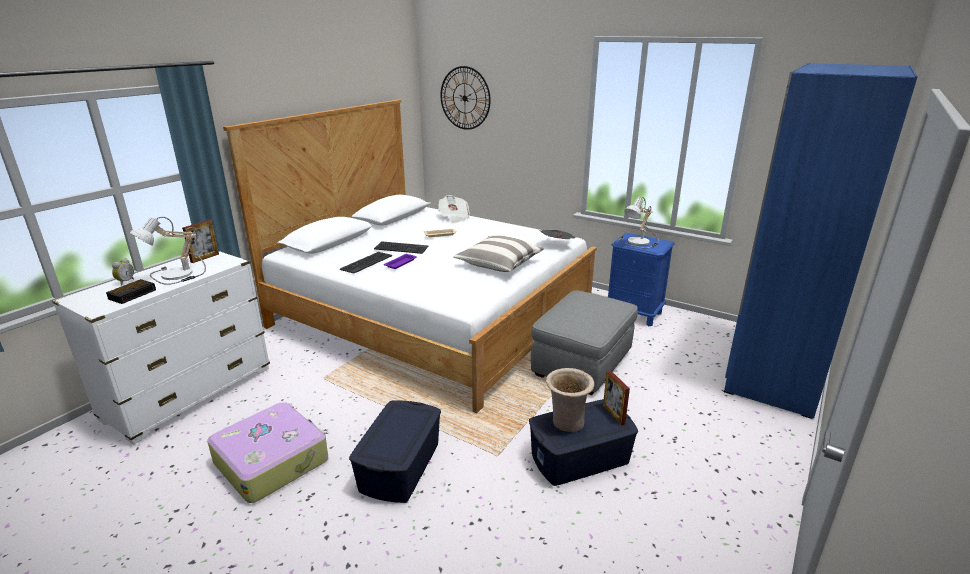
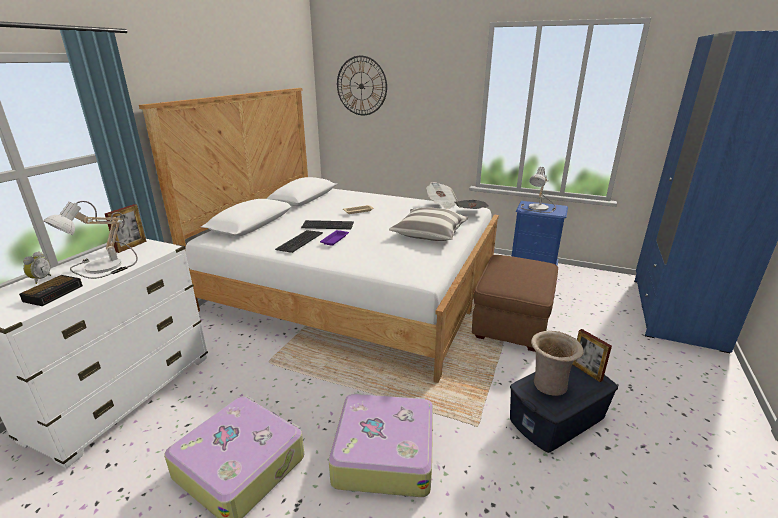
camera: 10 degrees left, 0 degrees up
blue storage box [349,400,441,503] -> suitcase [329,393,433,497]
newspaper [438,195,470,223] -> newspaper moved to [426,182,457,209]
grey ottoman [531,290,638,395] -> brown ottoman [472,255,558,352]

